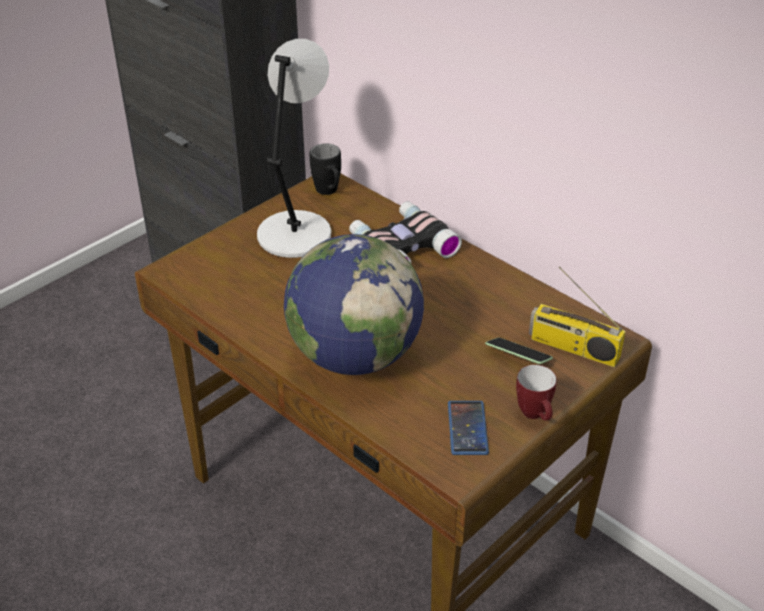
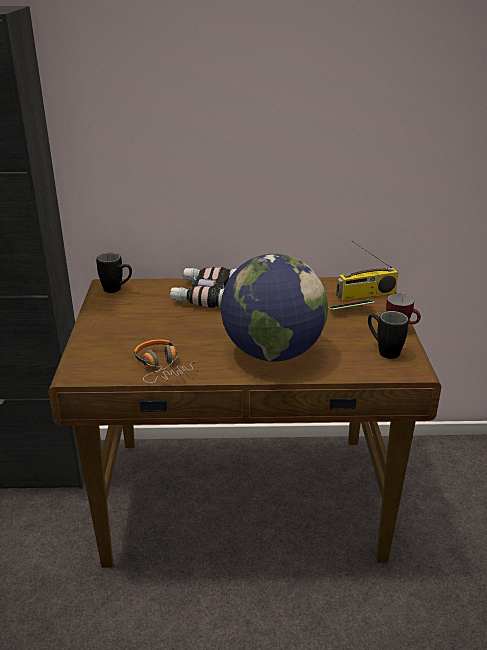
camera: 45 degrees left, 10 degrees down
grey table lamp [257,39,332,258] -> none
phone [448,401,489,455] -> black mug [368,311,409,359]
none -> headphones [134,339,198,383]

